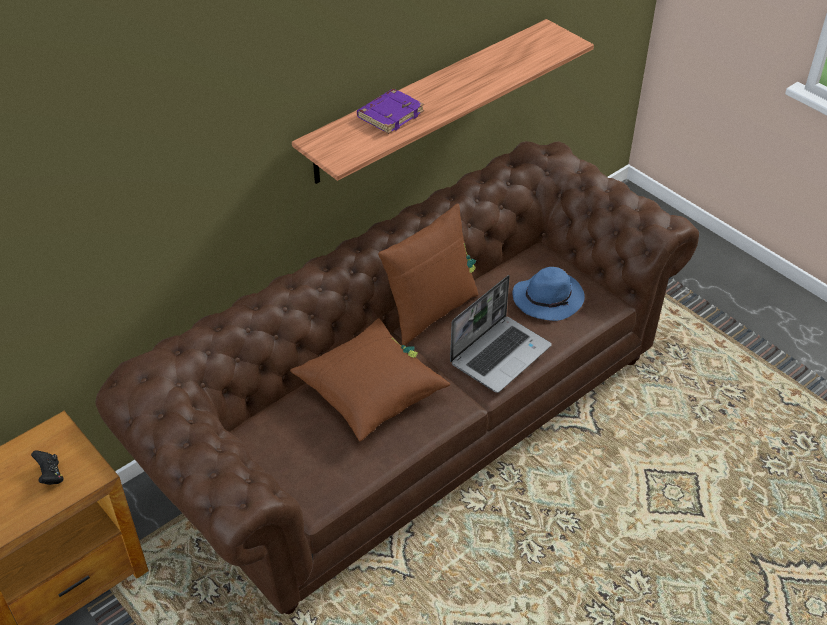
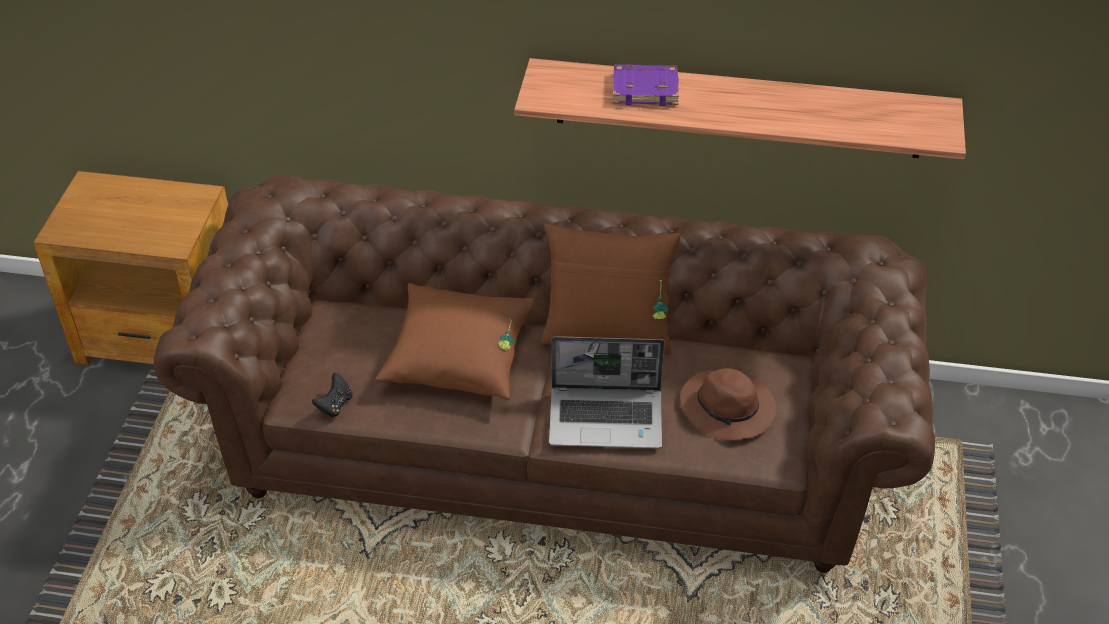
camera: 50 degrees right, 0 degrees up
black game controller [31,450,64,485] -> black game controller moved to [312,373,353,417]
blue hat [512,267,585,321] -> brown hat [680,368,776,440]

